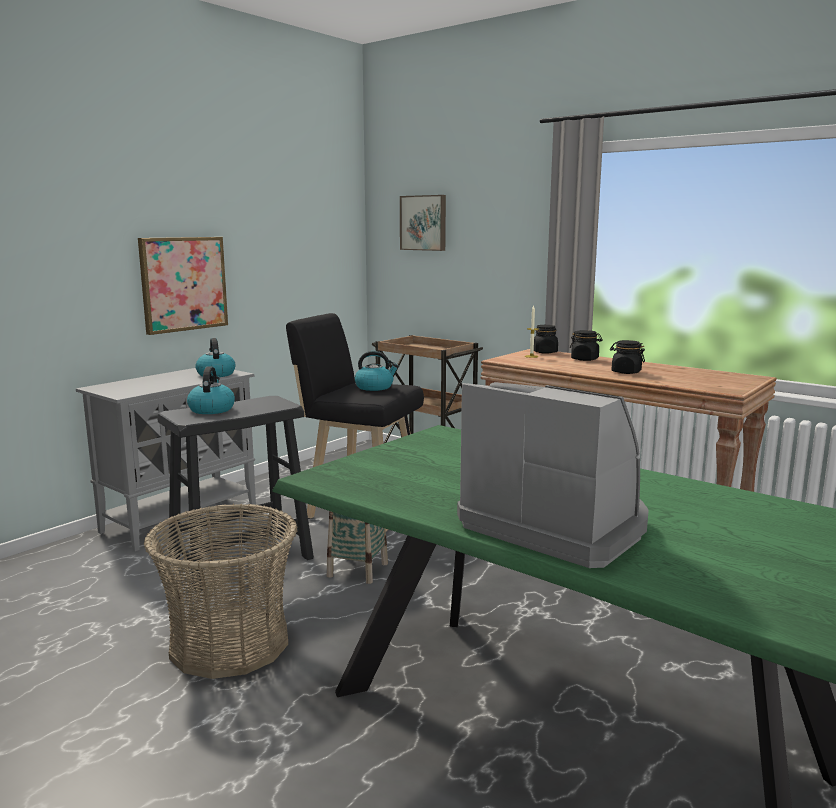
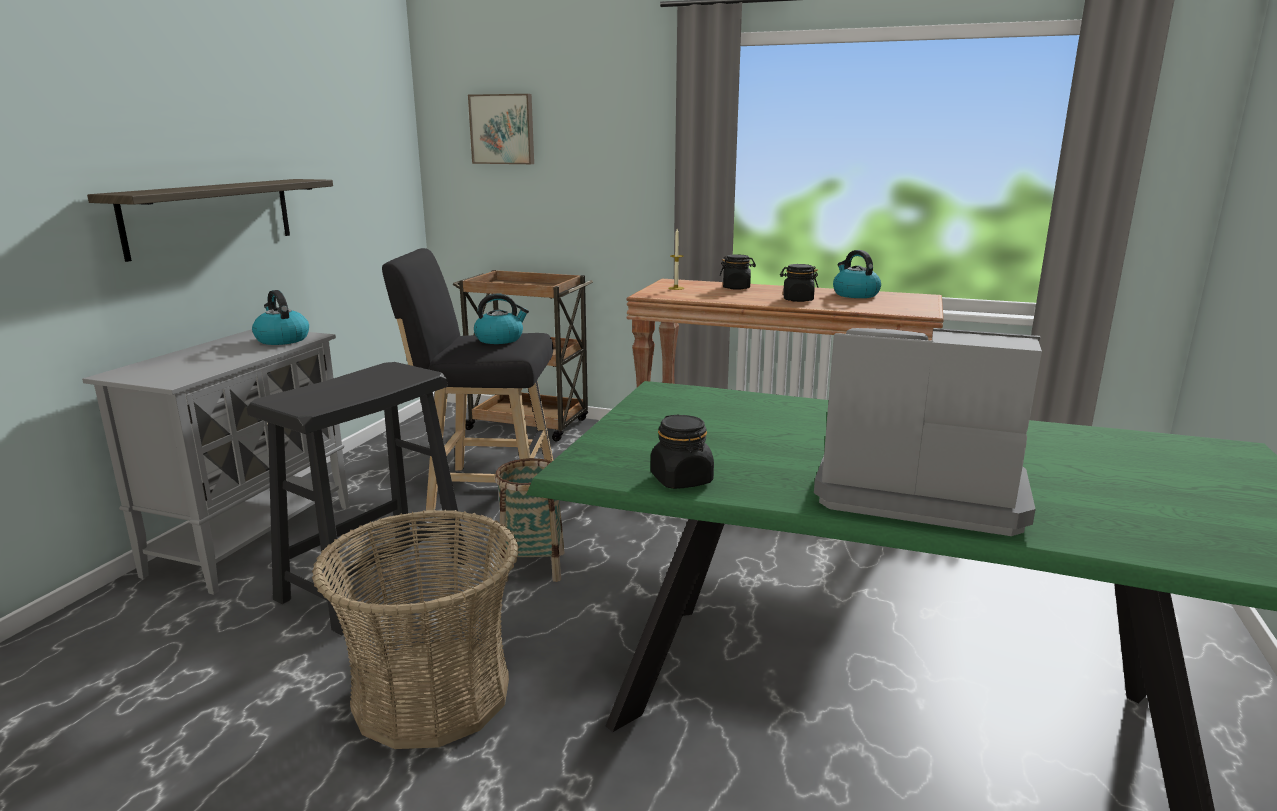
camera: 20 degrees left, 5 degrees up
picture [138,237,228,335] -> shelf [87,179,333,262]
kettle [187,366,235,414] -> kettle moved to [833,250,881,298]
black jar [534,325,558,354] -> black jar moved to [651,414,714,489]

